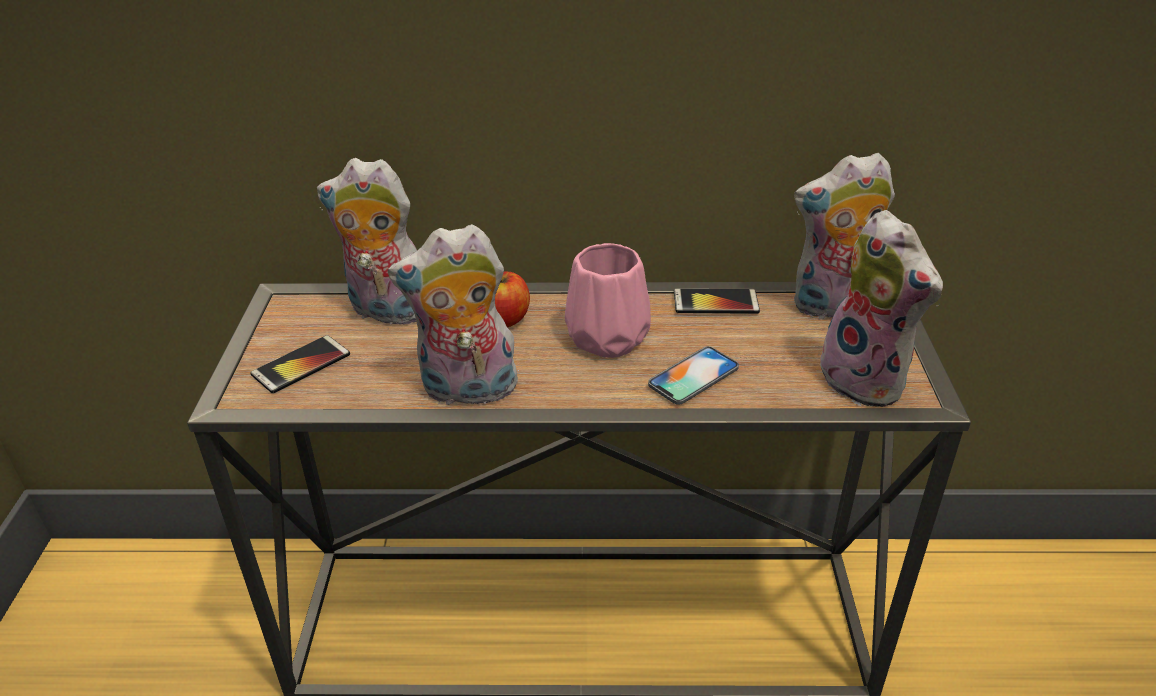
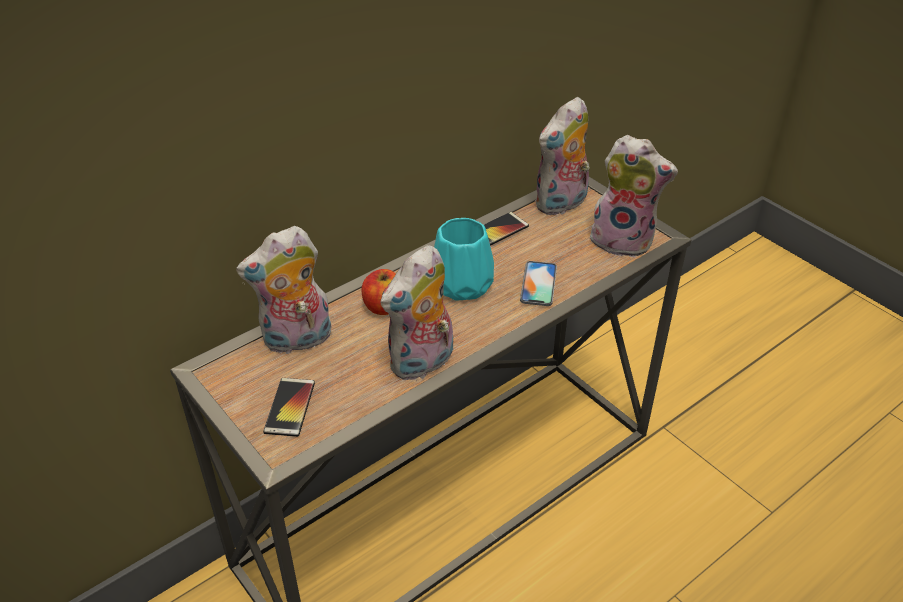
camera: 40 degrees left, 5 degrees up
pink vase [565,243,651,358] -> turquoise vase [434,218,494,301]

